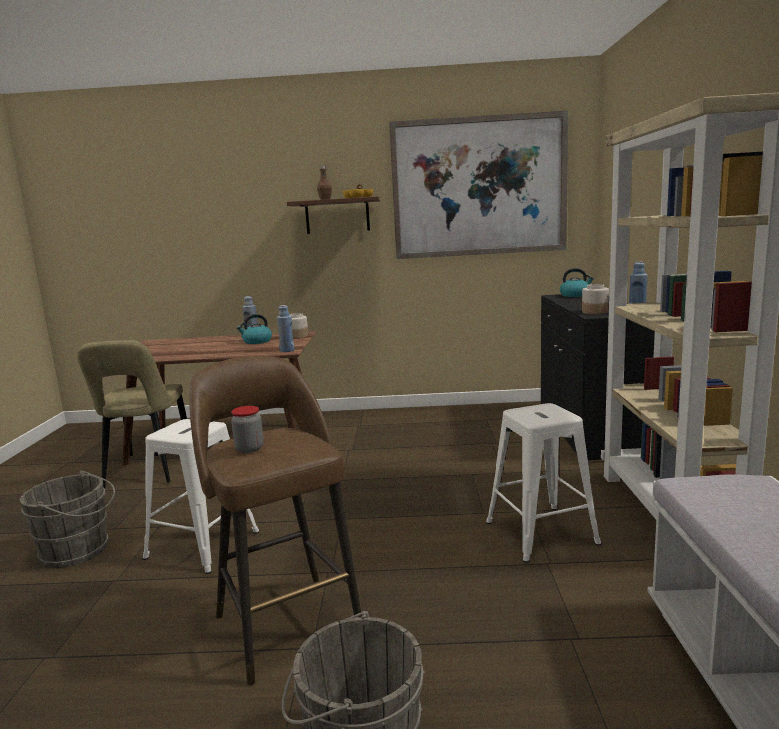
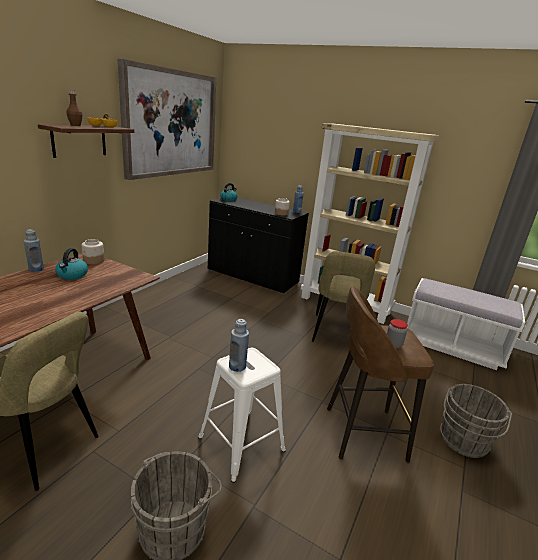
camera: 65 degrees left, 10 degrees up
blue bottle [277,305,294,352] -> blue bottle moved to [229,319,249,372]
white stool [486,403,602,563] -> beige chair [312,251,375,342]

